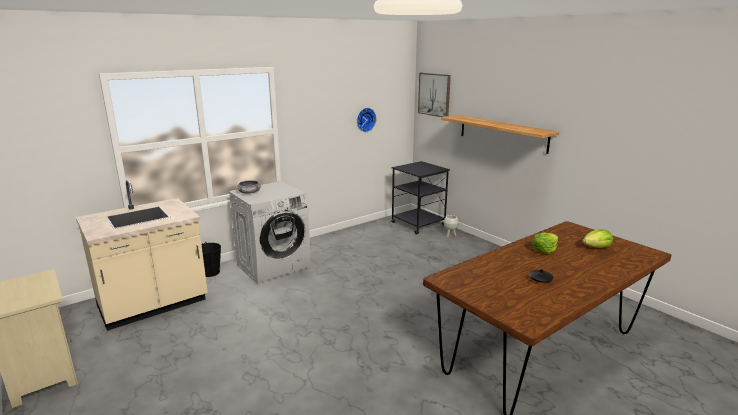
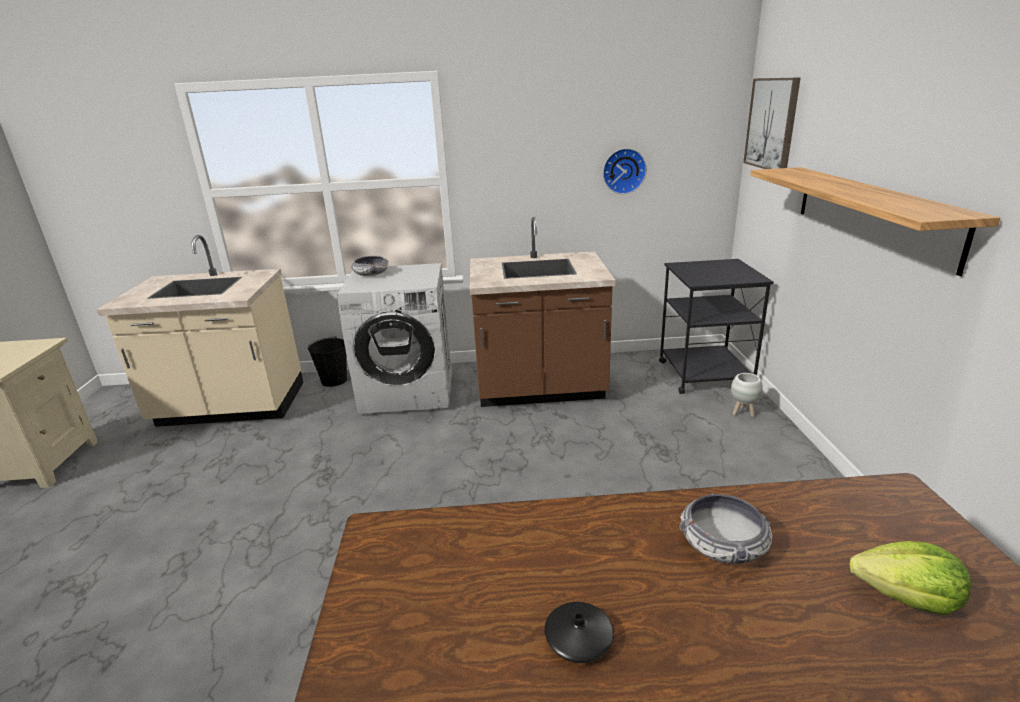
camera: 35 degrees right, 5 degrees up
lettuce [532,233,558,254] -> bowl [679,493,772,564]
none -> brown counter [470,217,615,407]

